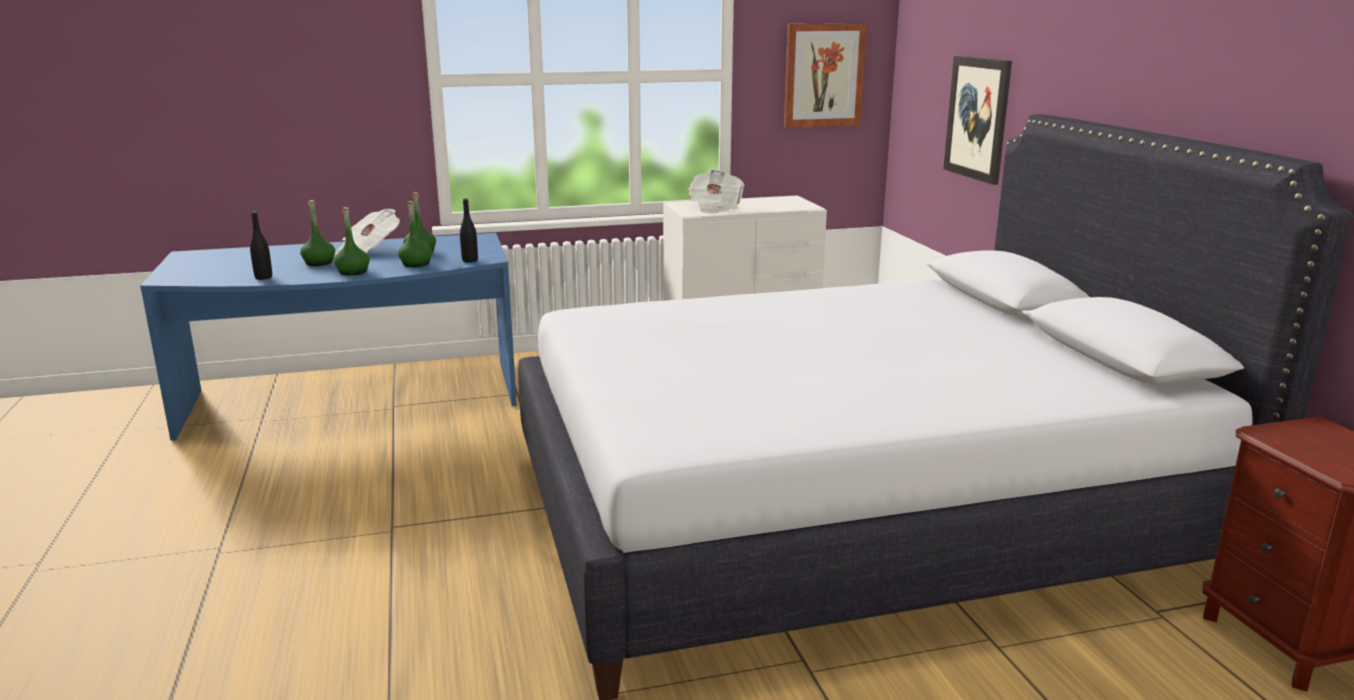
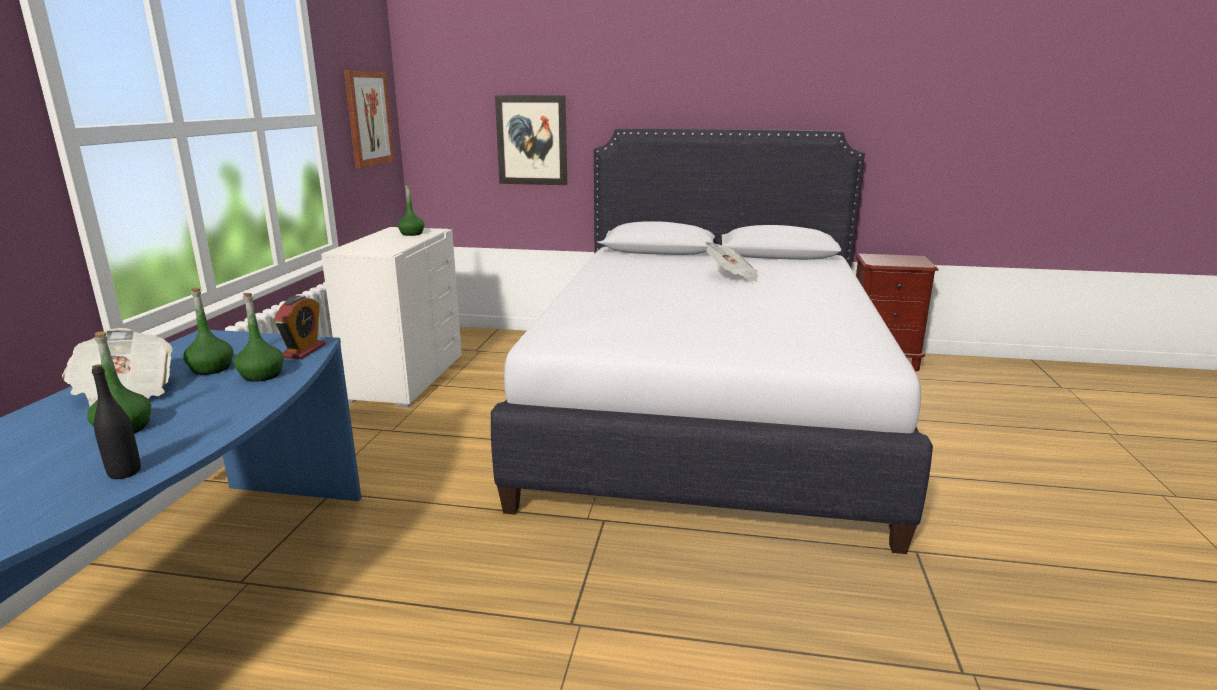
camera: 65 degrees left, 0 degrees up
green bottle [334,207,370,275] -> green bottle moved to [398,184,425,236]
black bottle [460,198,478,263] -> alarm clock [274,296,326,359]
newspaper [687,169,745,214] -> newspaper moved to [705,241,758,282]

